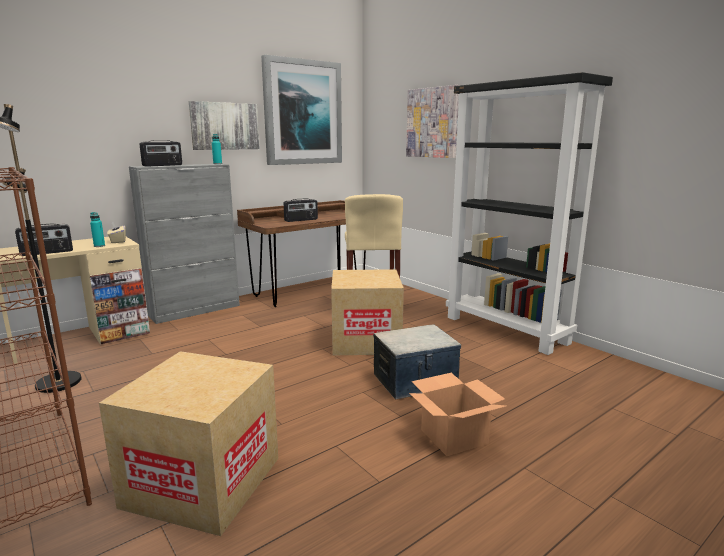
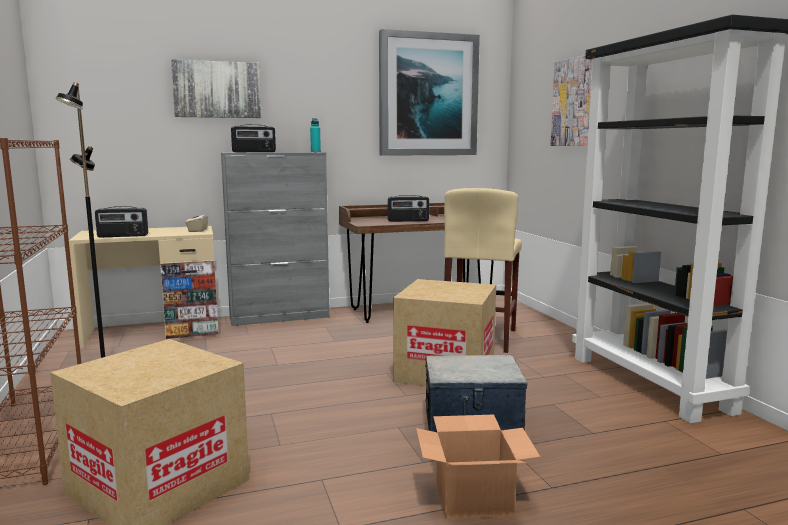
camera: 20 degrees right, 5 degrees down
turquoise bottle [90,212,105,247] -> none
picture [189,101,260,150] -> picture moved to [171,59,261,118]

